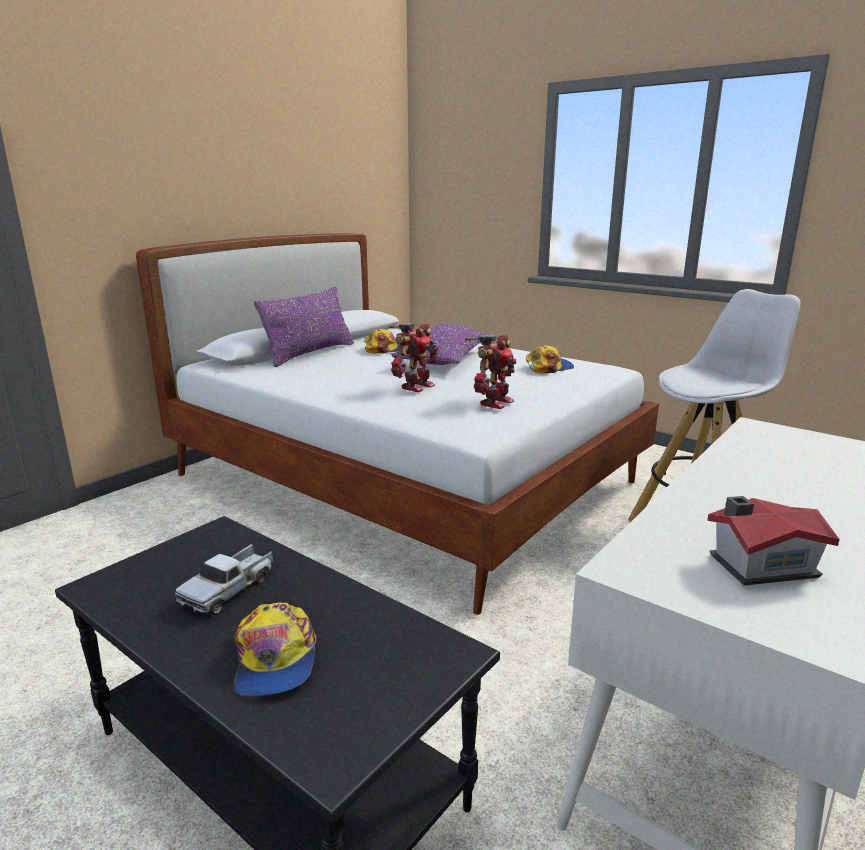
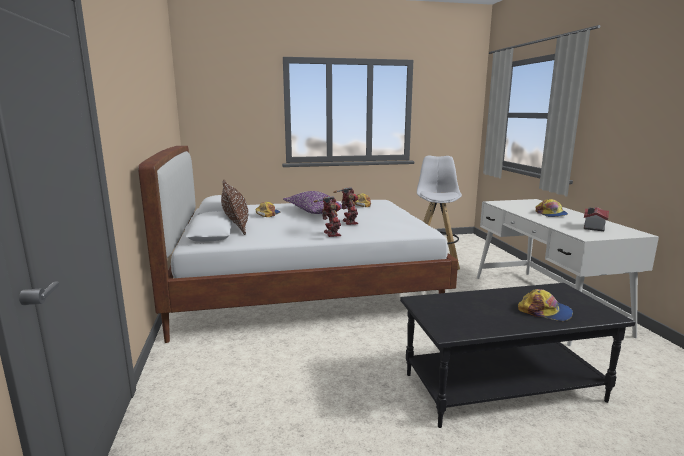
camera: 50 degrees left, 5 degrees down
toy truck [175,544,273,615] -> none
purple pillow [254,286,354,367] -> brown pillow [221,180,249,235]
toy robot [465,335,517,409] -> toy robot moved to [314,196,341,237]
none -> cap [535,199,568,217]

